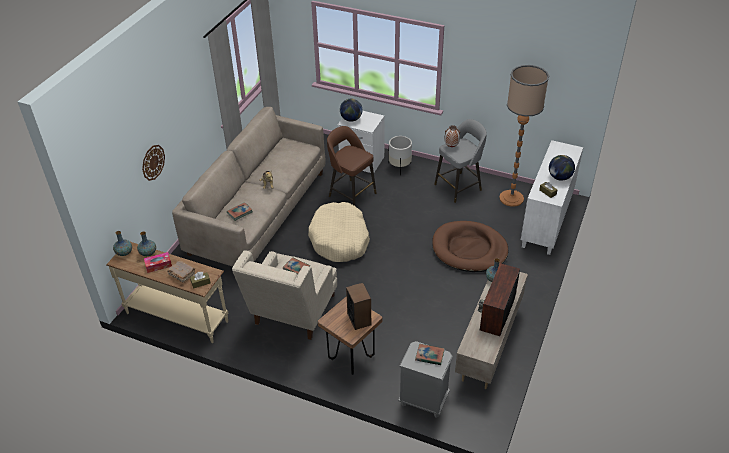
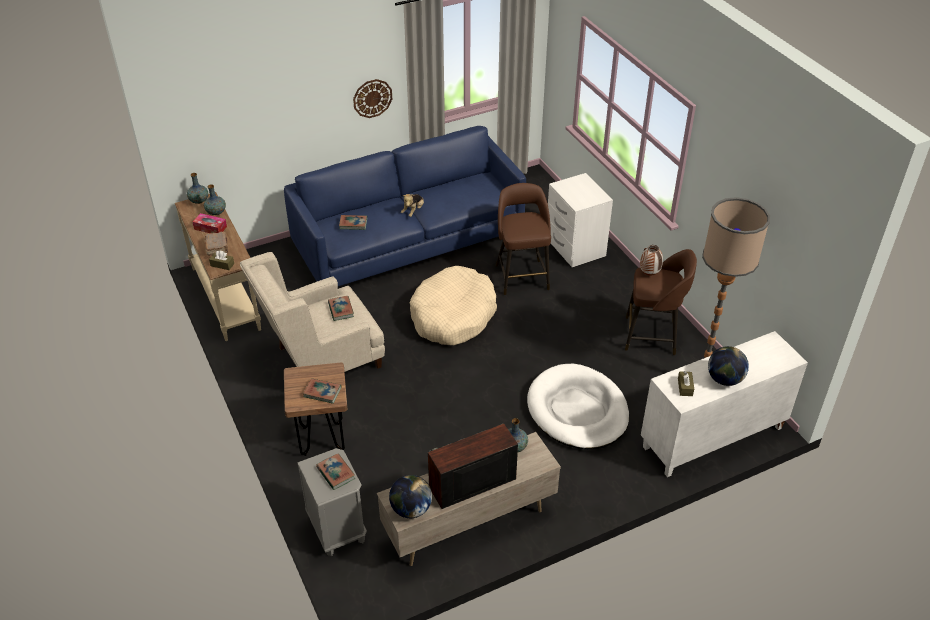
camera: 40 degrees right, 0 degrees up
wall clock [142,145,165,181] -> wall clock moved to [353,79,392,118]
beige sofa [172,107,326,267] -> blue sofa [284,126,526,286]
globe [340,99,362,122] -> globe moved to [389,475,432,518]
speaker [346,283,371,330] -> book [303,378,341,404]
white planter [389,136,412,175] -> none
brown dog bed [432,221,508,272] -> white dog bed [527,364,629,449]
grey stool [434,119,487,203] -> brown stool [625,249,697,355]

